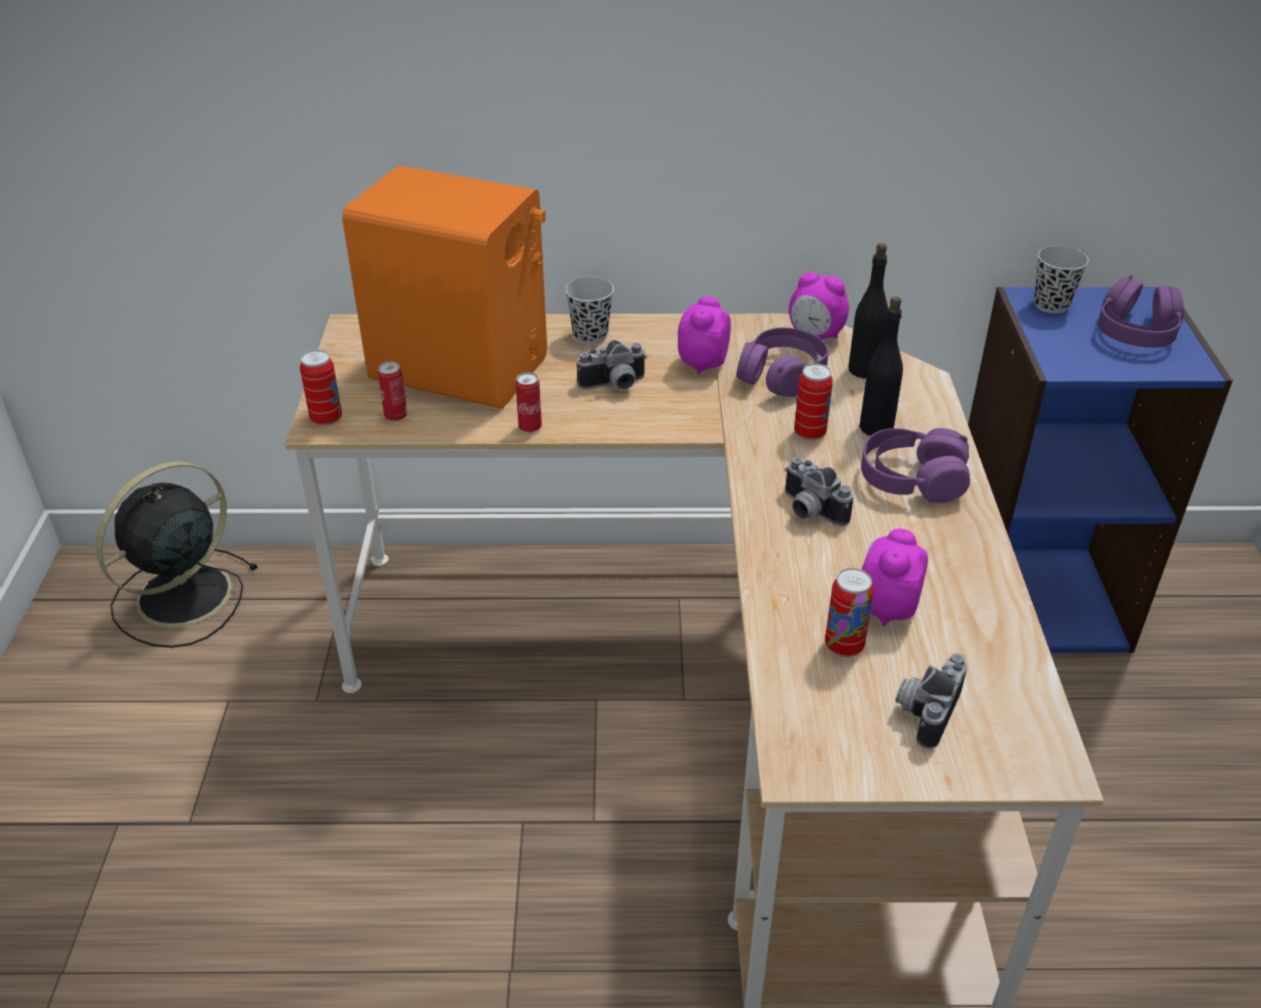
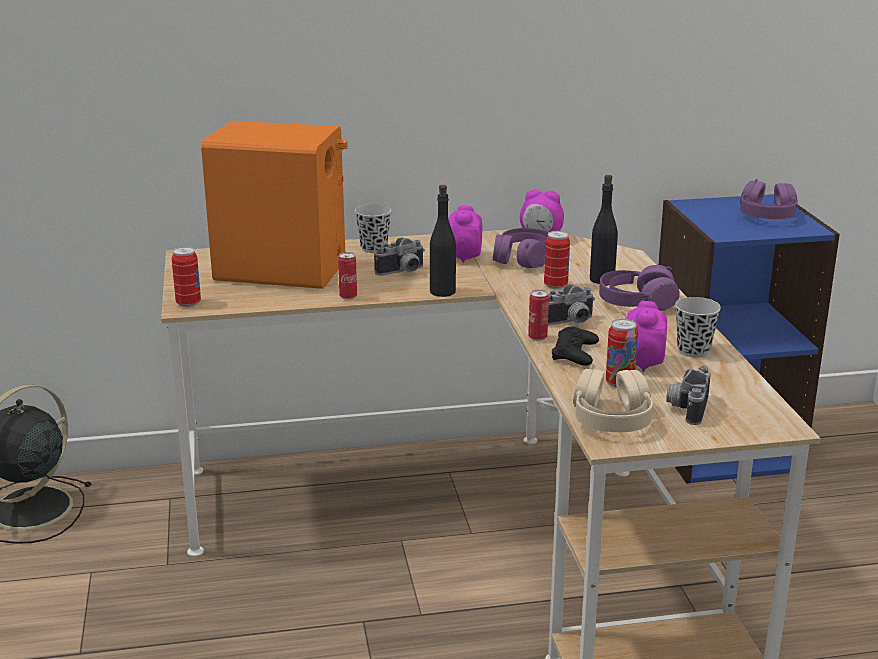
camera: 10 degrees left, 15 degrees down
can [378,361,407,421] -> can moved to [528,290,549,341]
camera [785,457,853,526] -> camera turned 60 degrees counterclockwise [548,285,595,326]
black bottle [848,243,888,378] -> black bottle moved to [430,185,456,297]
black cup [1034,246,1089,314] -> black cup moved to [675,297,721,358]
none -> black game controller [552,326,599,366]
none -> beige headphones [573,365,653,432]

